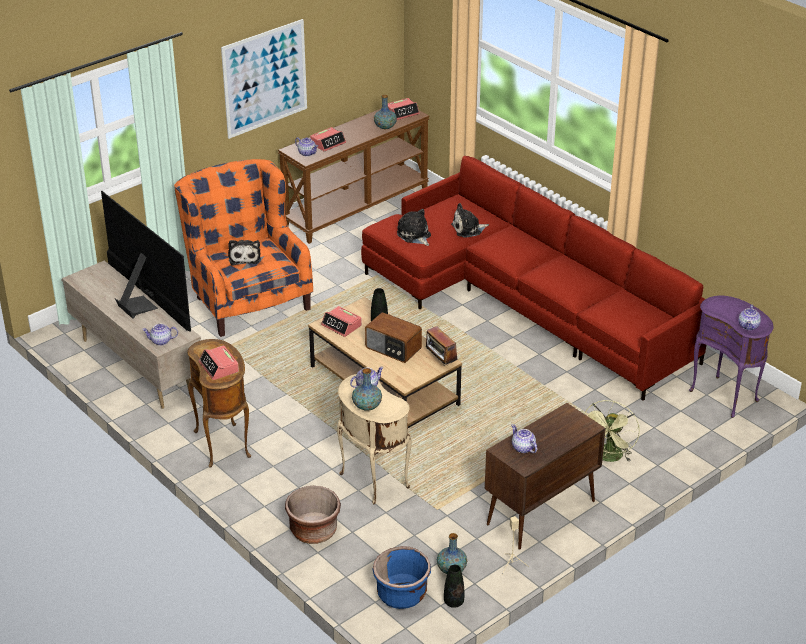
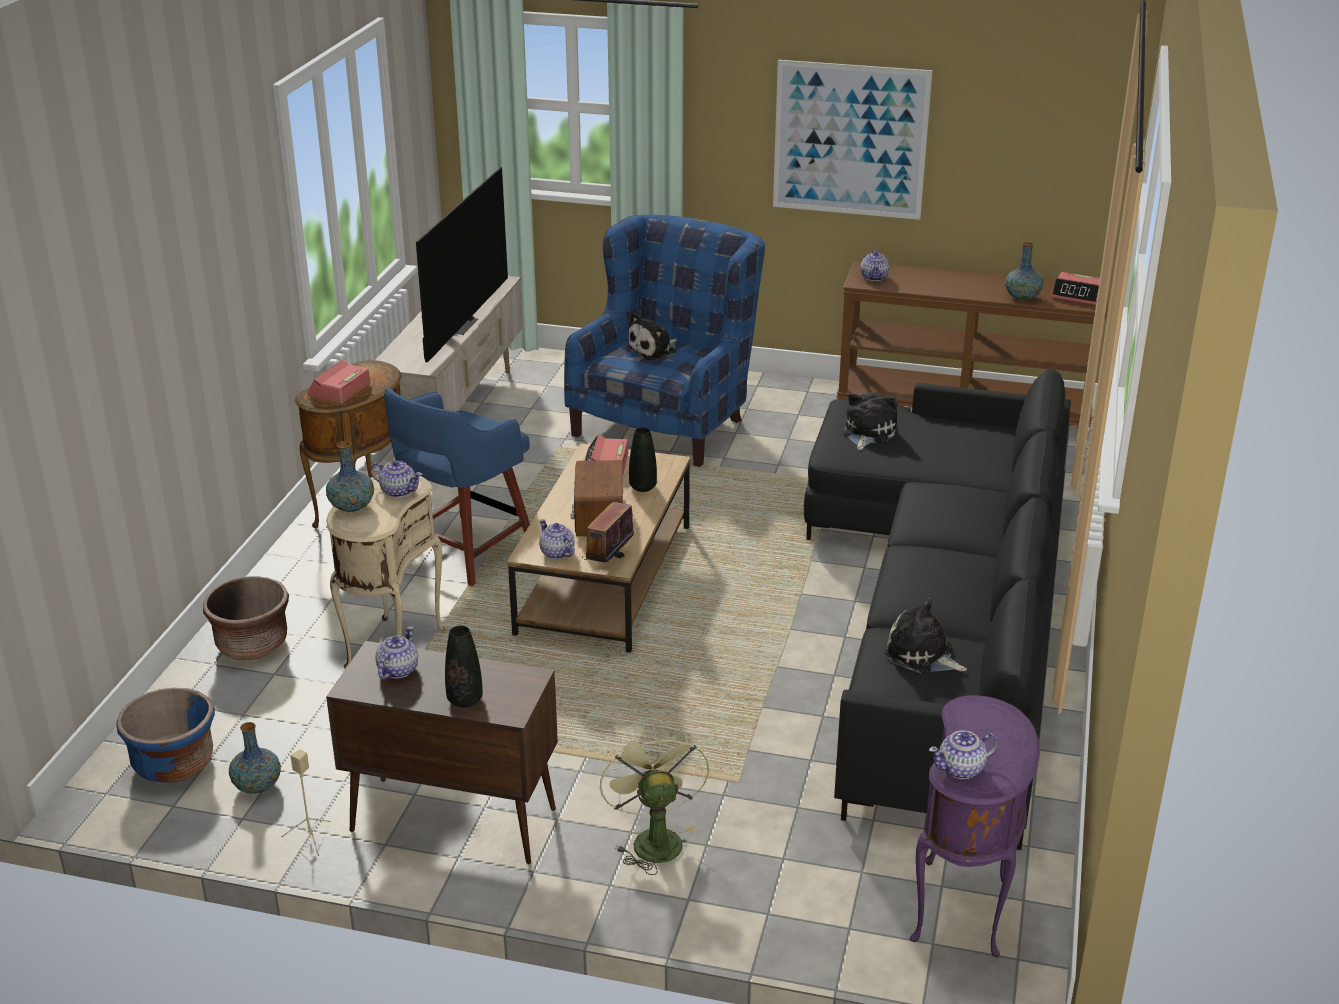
camera: 55 degrees right, 5 degrees down
teapot [142,324,178,346] -> teapot moved to [539,519,575,559]
orange armchair [174,159,313,337] -> blue armchair [564,215,765,467]
alarm clock [310,127,346,152] -> none
red sofa [361,156,706,401] -> black sofa [804,368,1071,850]
black vase [444,565,464,608] -> black vase moved to [445,626,483,707]
plush toy [451,203,489,238] -> plush toy moved to [884,597,967,673]
green fan [584,400,640,462] -> green fan turned 90 degrees clockwise [600,726,709,875]
none -> blue stool [384,388,530,586]

